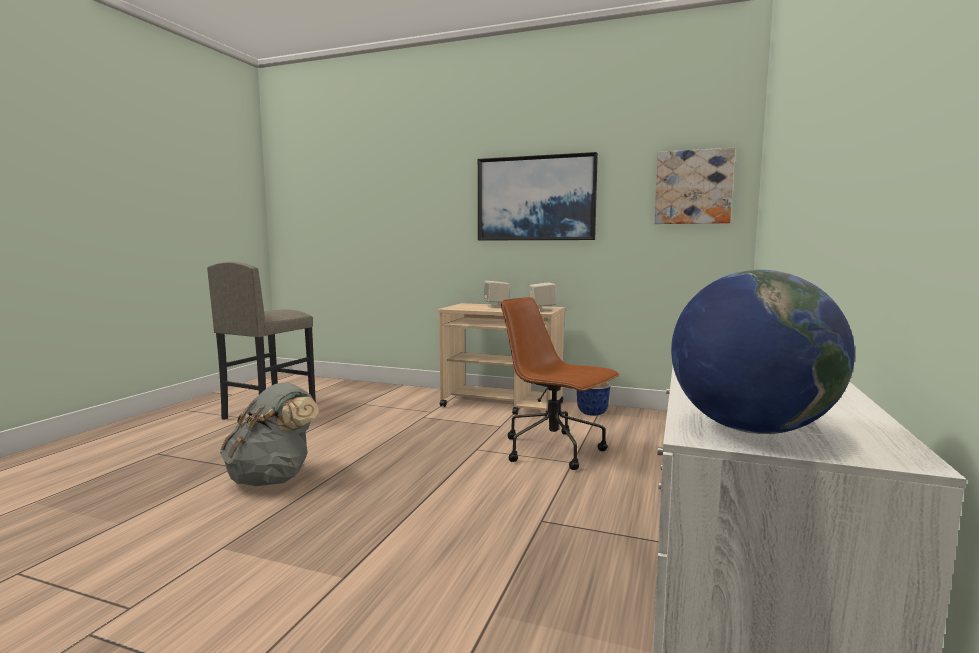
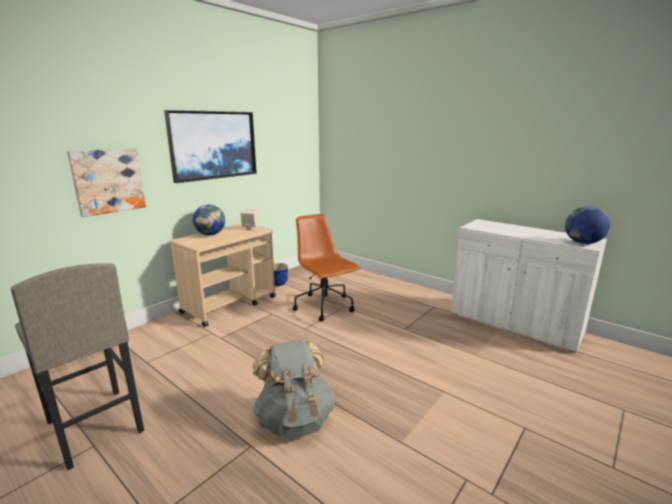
camera: 70 degrees left, 10 degrees up
beige speaker [483,281,510,307] -> globe [193,204,225,235]
brown office chair [501,297,620,470] -> brown office chair turned 90 degrees clockwise [292,214,361,321]
picture [654,148,735,224] -> picture moved to [67,148,146,217]

